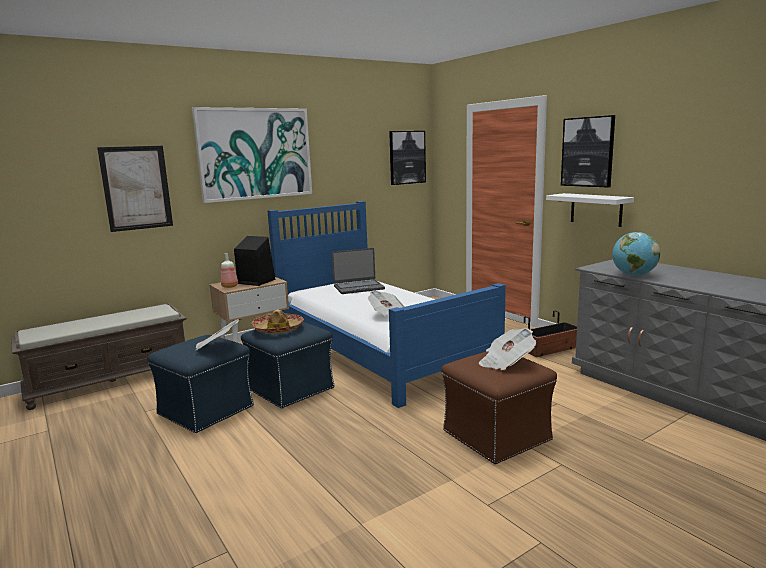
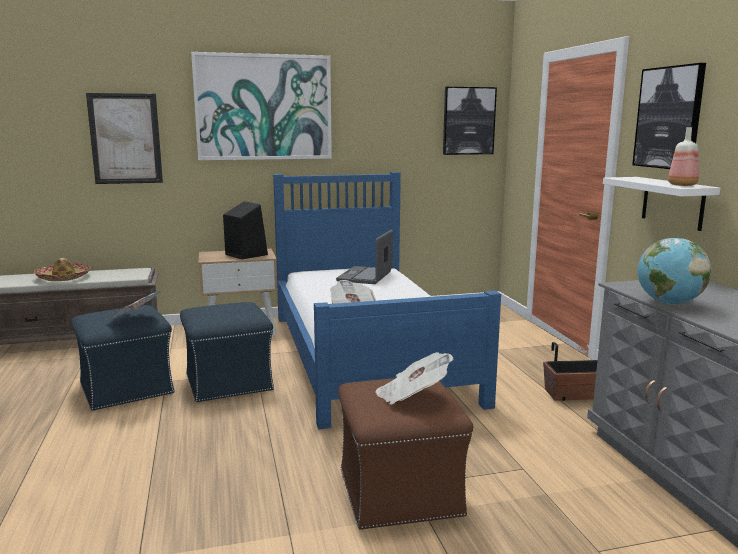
camera: 20 degrees right, 0 degrees up
bottle [221,253,238,288] -> bottle moved to [668,127,699,186]
hat [251,310,304,334] -> hat moved to [33,258,91,281]
laptop [332,248,385,294] -> laptop turned 105 degrees clockwise [336,230,393,284]

